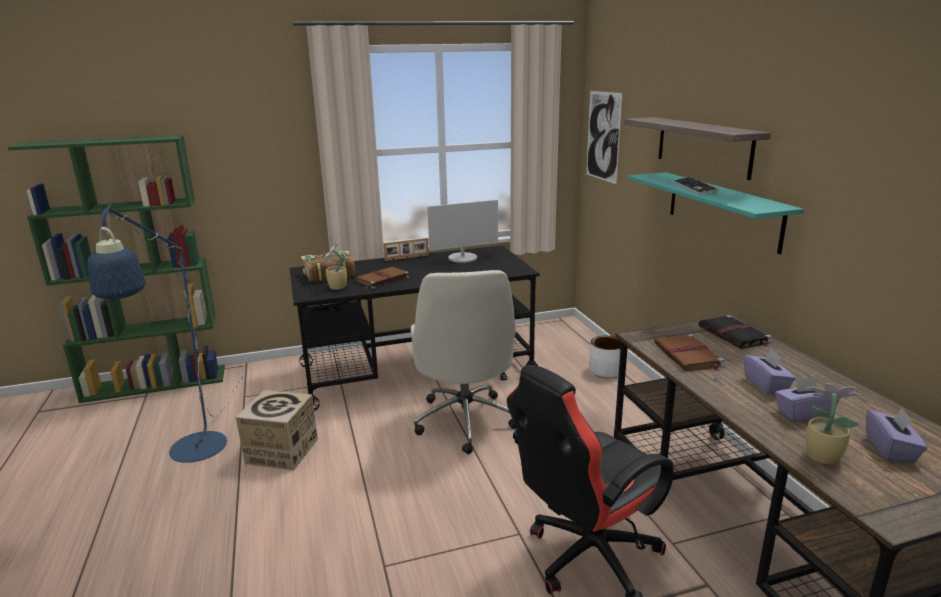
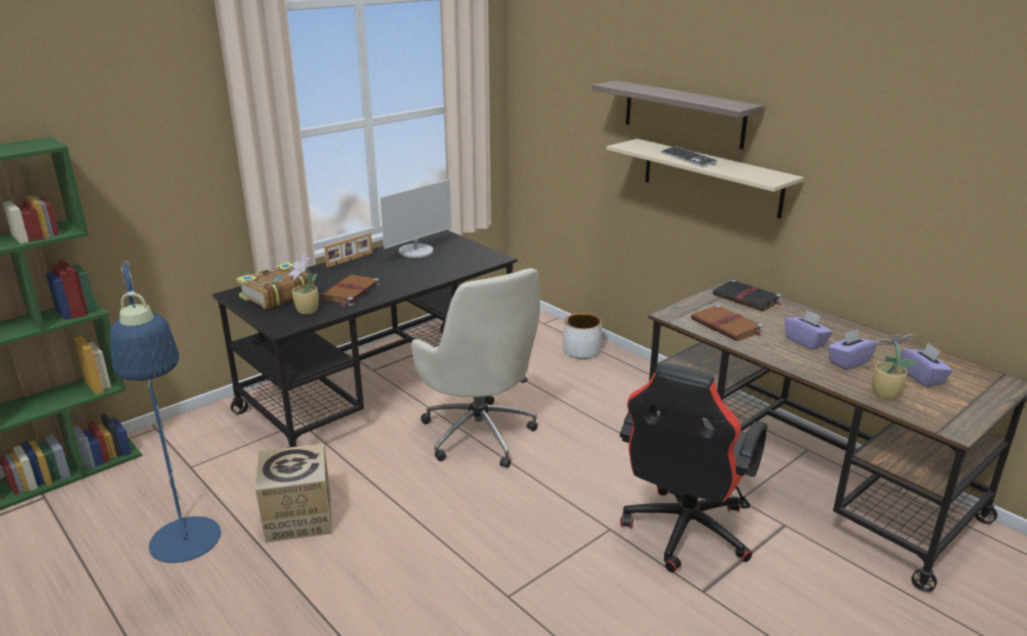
camera: 25 degrees left, 5 degrees up
picture [586,91,623,184] -> none
turquoise shelf [628,172,804,254] -> beige shelf [606,139,804,219]

